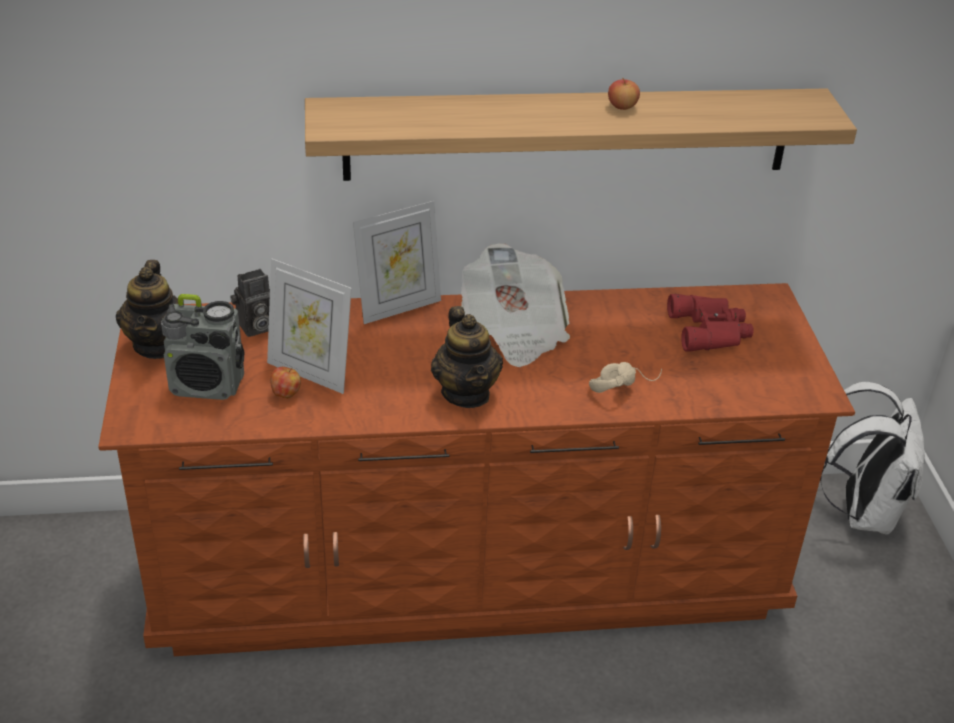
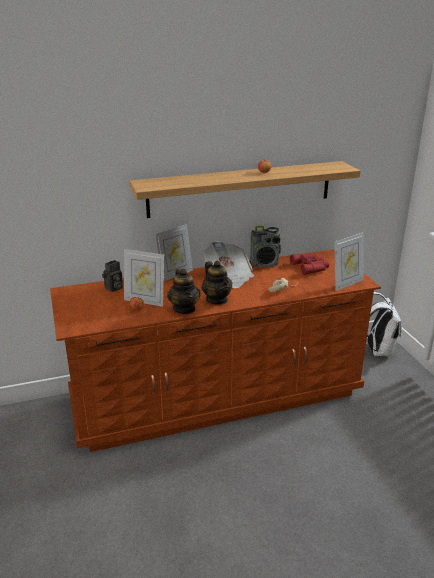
camera: 10 degrees left, 10 degrees down
teapot [116,260,178,359] -> teapot moved to [167,269,201,314]
radio [161,294,244,400] -> radio moved to [250,225,281,267]
none -> picture frame [334,232,364,291]

